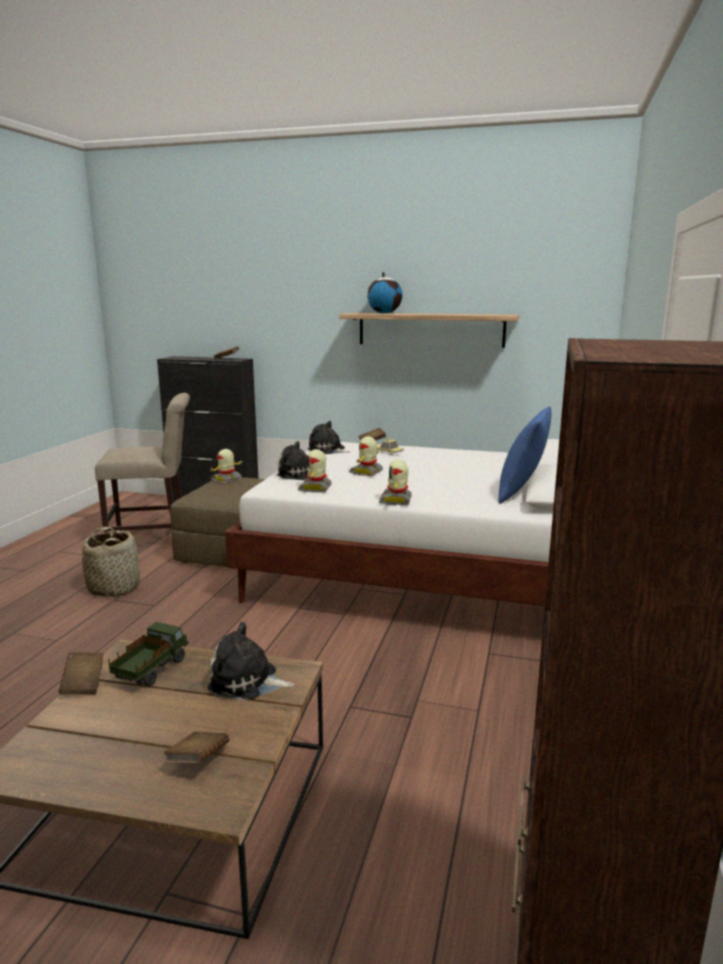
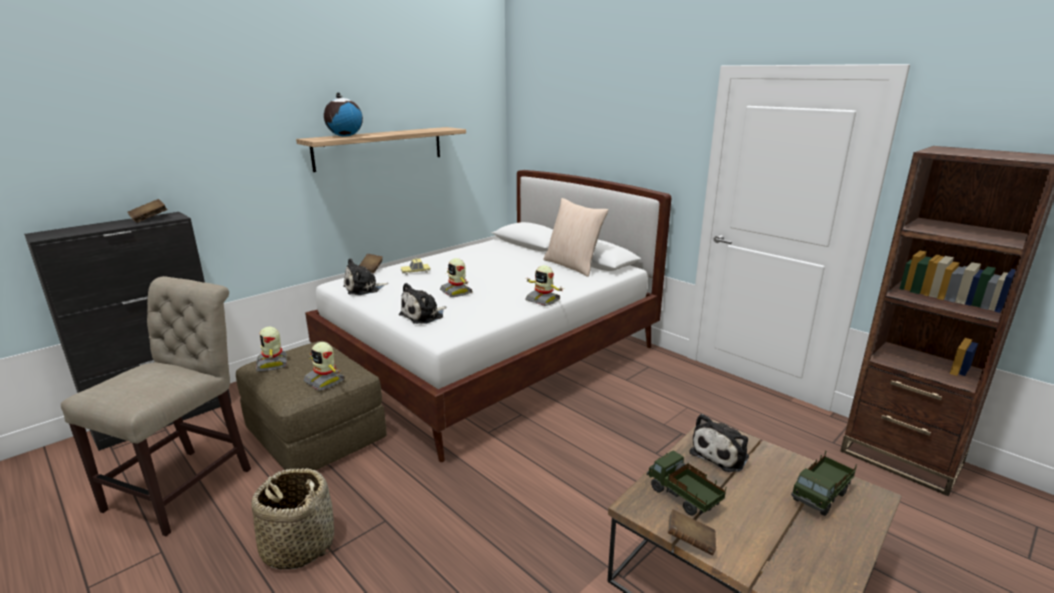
camera: 60 degrees left, 5 degrees up
brown book [164,732,229,763] -> toy truck [791,451,857,516]
toy robot [298,449,332,492] -> toy robot moved to [303,342,345,391]
blue pillow [498,406,551,504] -> beige pillow [543,198,609,277]

